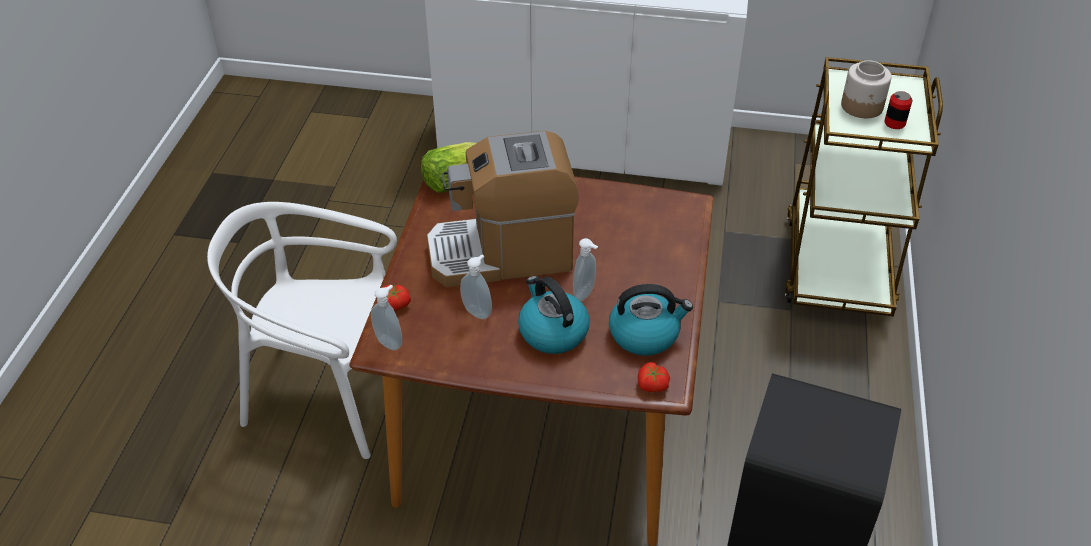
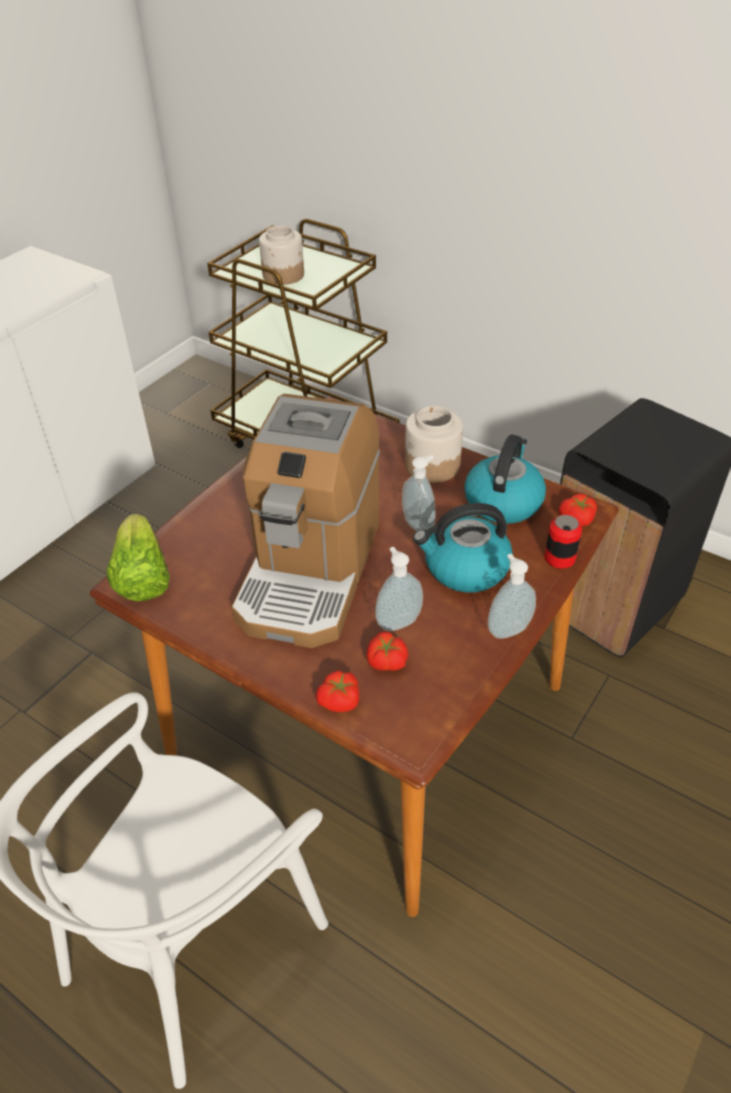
camera: 65 degrees left, 0 degrees up
soap dispenser [371,285,402,350] -> soap dispenser moved to [488,554,536,639]
can [884,91,912,129] -> can moved to [544,515,582,569]
none -> tomato [367,632,409,671]
none -> jar [405,406,463,483]

